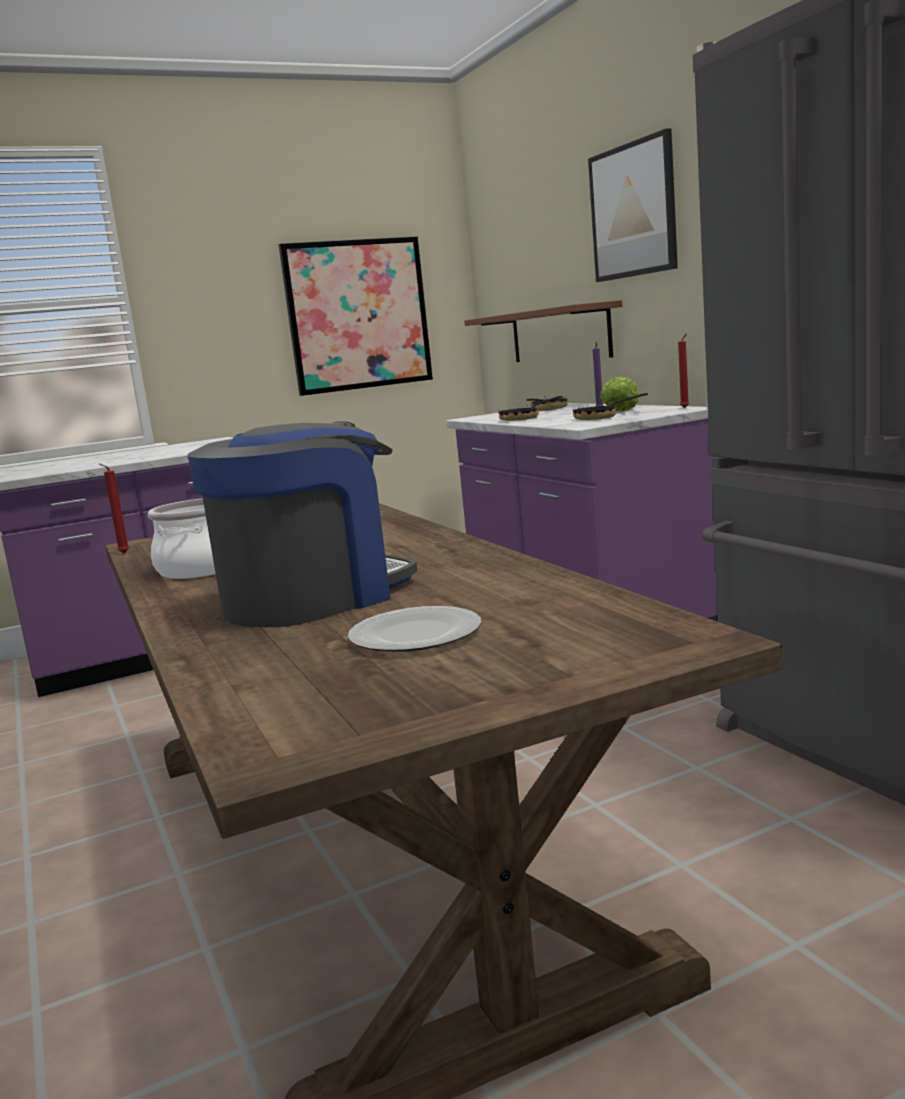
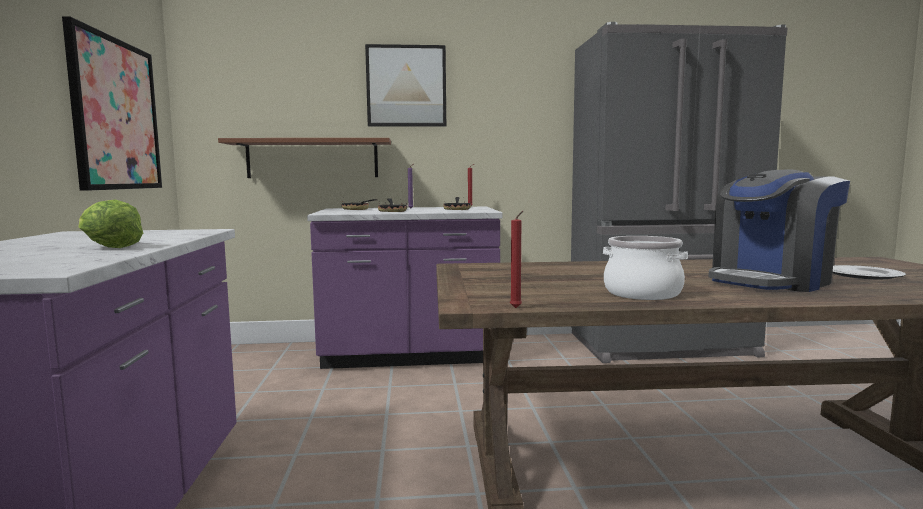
camera: 70 degrees left, 5 degrees down
coffee machine [188,422,417,627] -> coffee machine turned 105 degrees counterclockwise [708,170,850,292]
lettuce [600,377,639,411] -> lettuce moved to [79,200,143,248]

